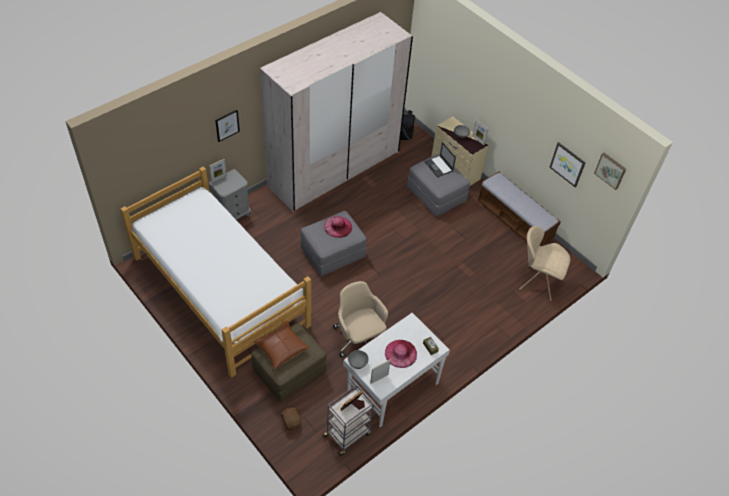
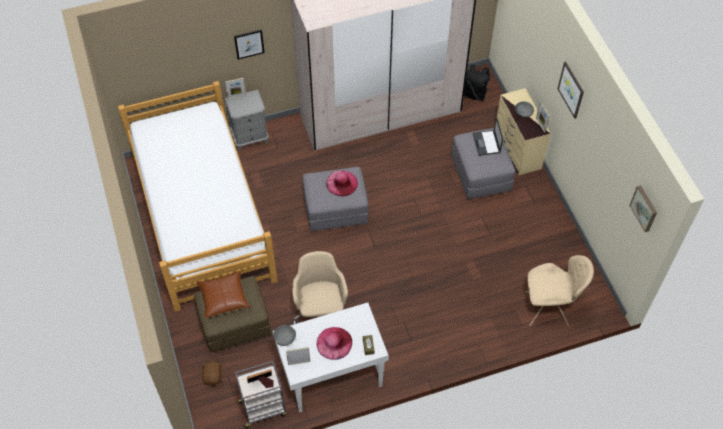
camera: 25 degrees right, 5 degrees up
bench [478,172,561,246] -> none
beige chair [520,226,570,301] -> beige chair turned 135 degrees clockwise [526,255,594,326]
picture [549,142,586,188] -> picture moved to [558,61,584,119]

